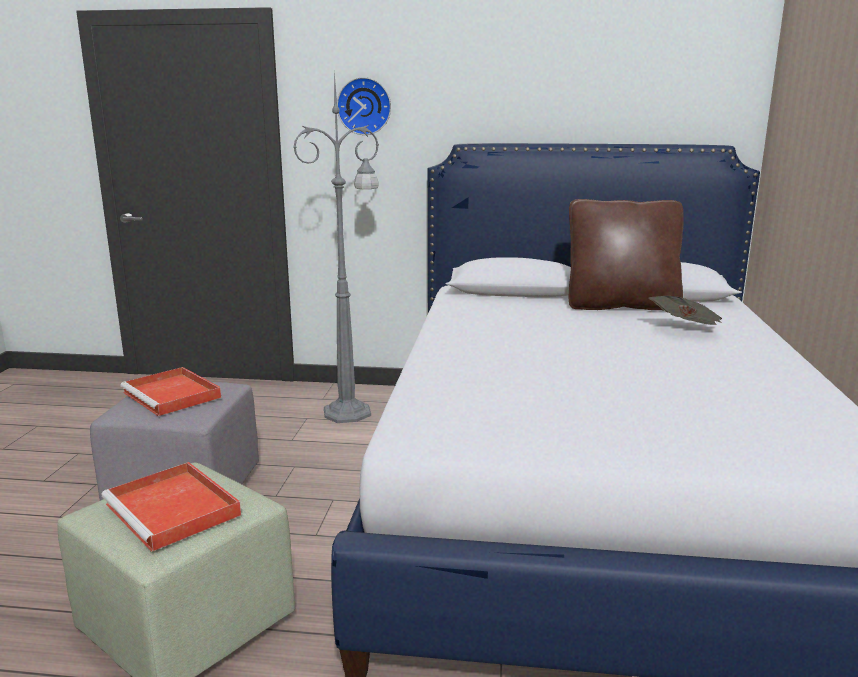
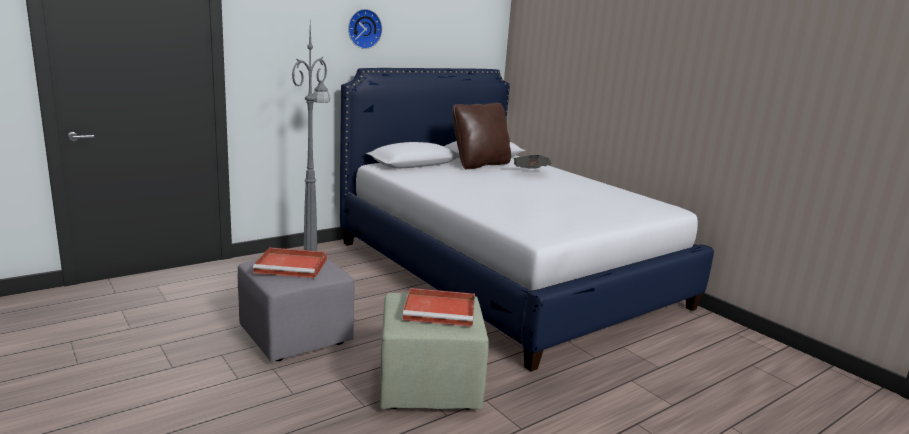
camera: 45 degrees left, 0 degrees up
wall clock [337,77,391,135] -> wall clock moved to [348,9,382,49]

